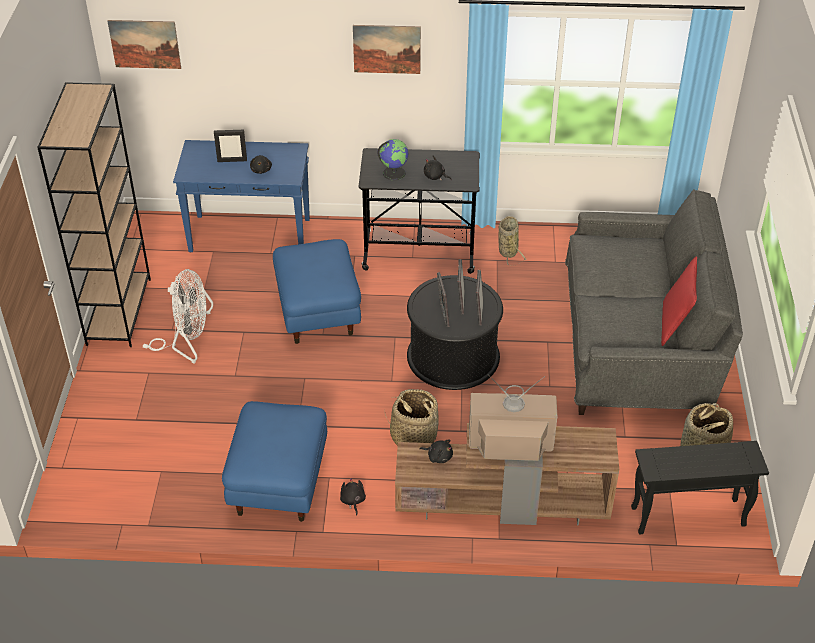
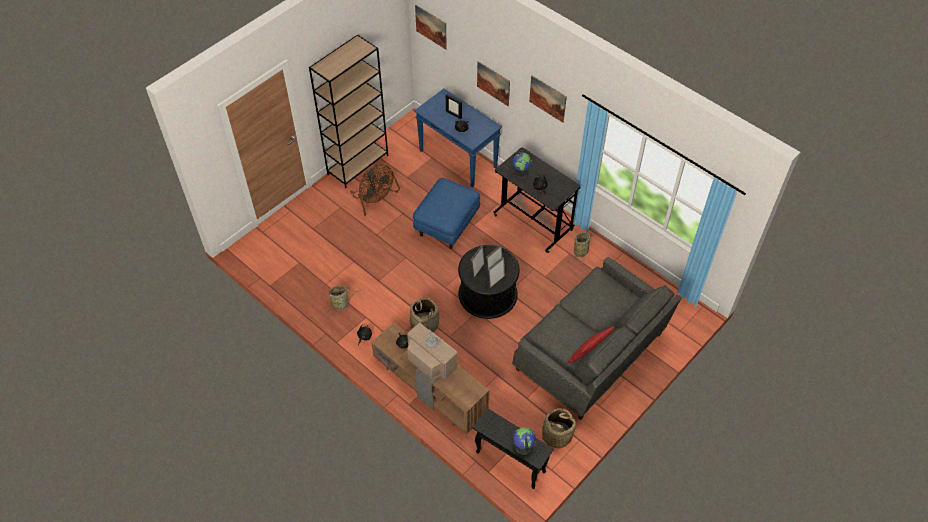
camera: 40 degrees right, 10 degrees up
white fan [143,269,213,363] -> brown fan [350,164,400,216]
blue ottoman [222,401,327,522] -> basket [325,286,362,317]
none -> picture [477,61,510,106]
none -> globe [513,427,536,455]

